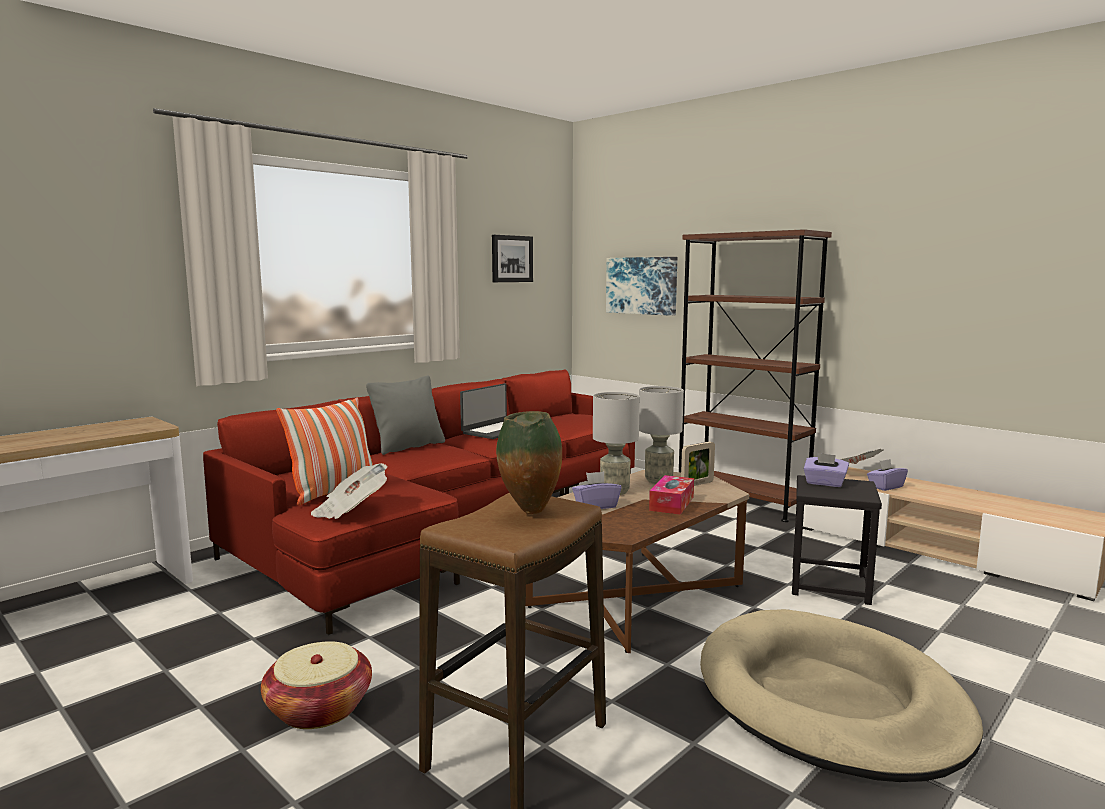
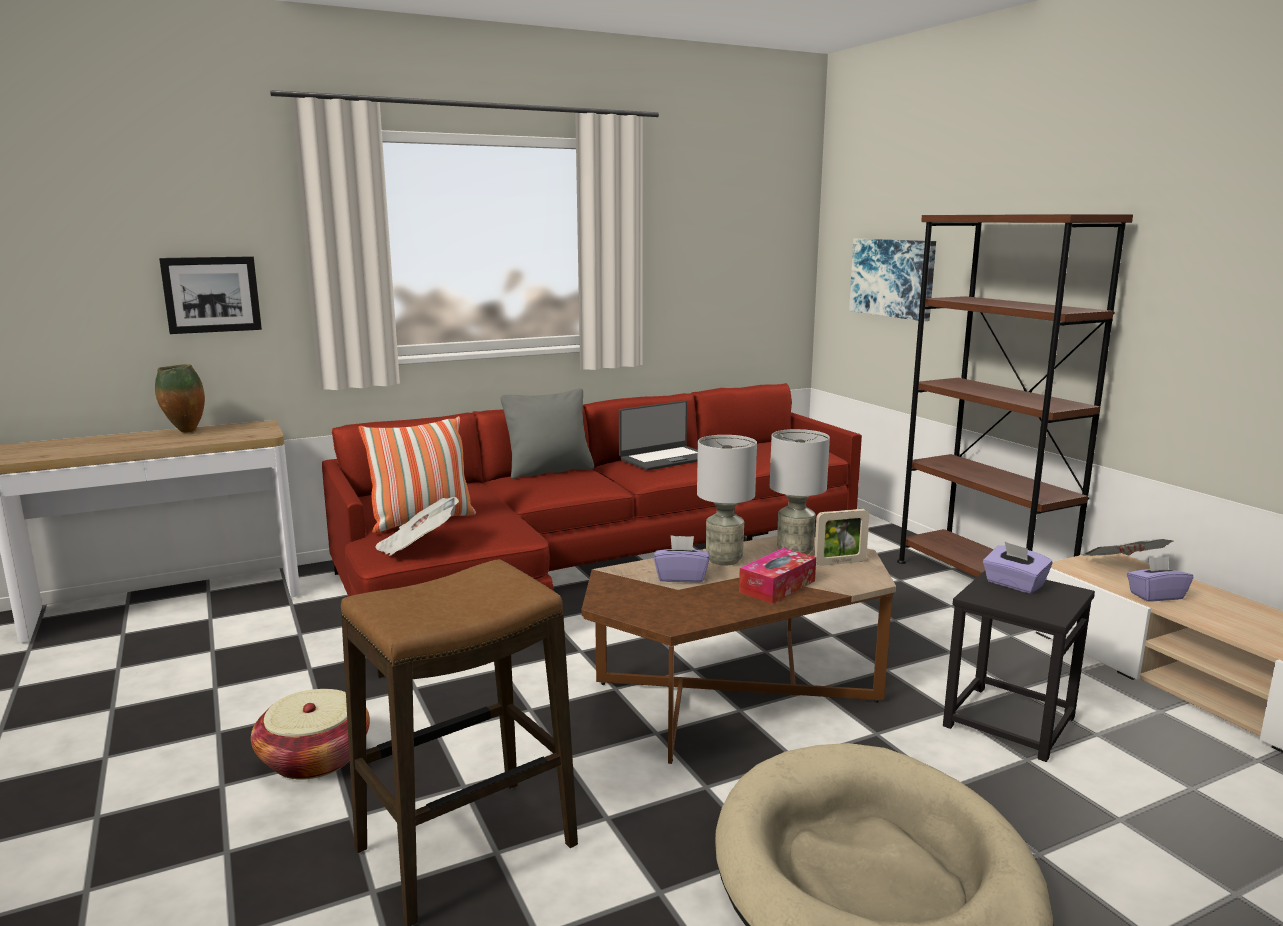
camera: 20 degrees right, 5 degrees up
picture [492,235,533,282] -> picture moved to [159,256,262,334]
vase [496,411,562,514] -> vase moved to [155,364,205,433]

